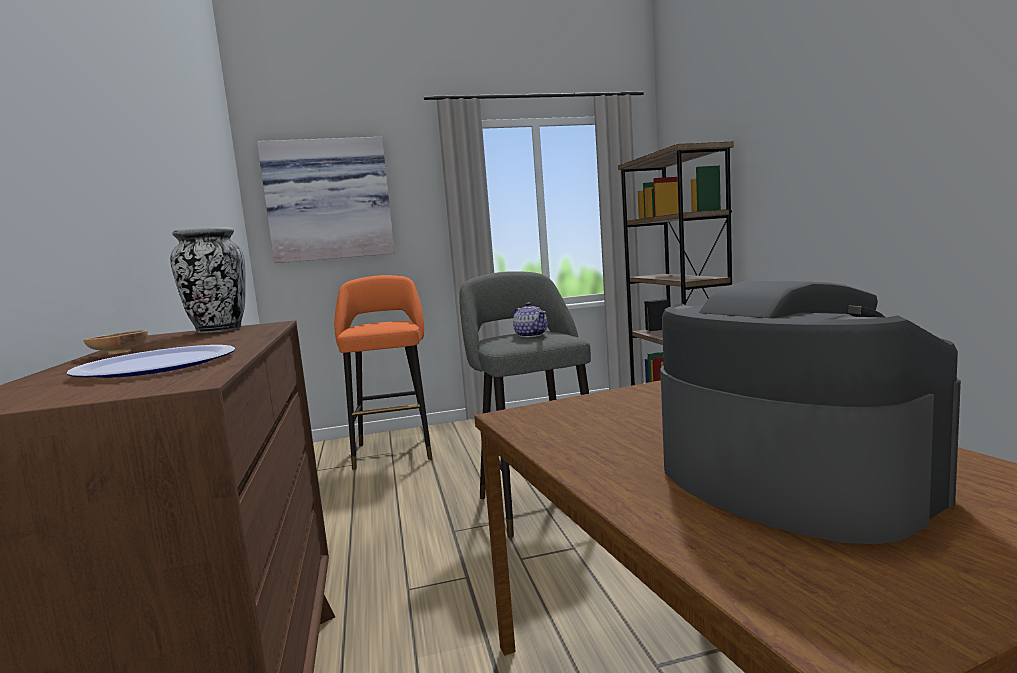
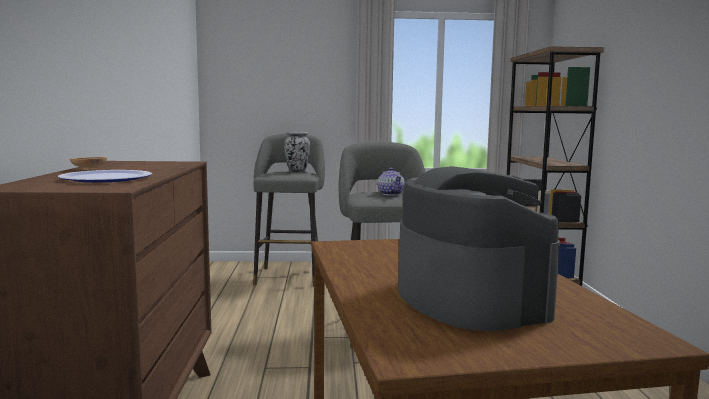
camera: 10 degrees right, 0 degrees up
vase [170,227,246,333] -> vase moved to [284,132,310,173]
picture [257,137,395,263] -> none
orange stool [334,275,433,470] -> grey stool [253,134,325,286]

